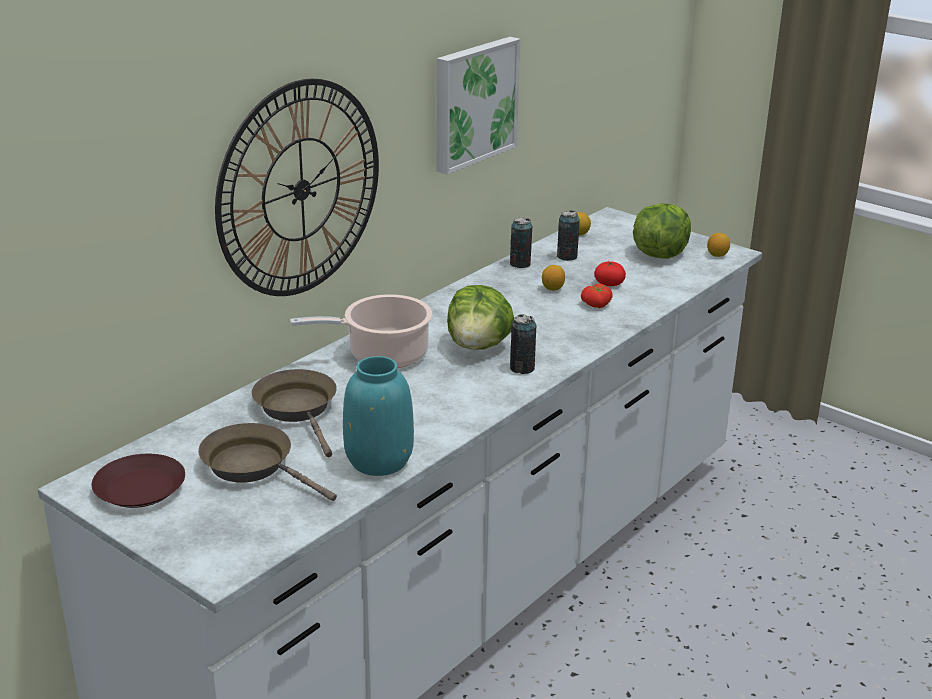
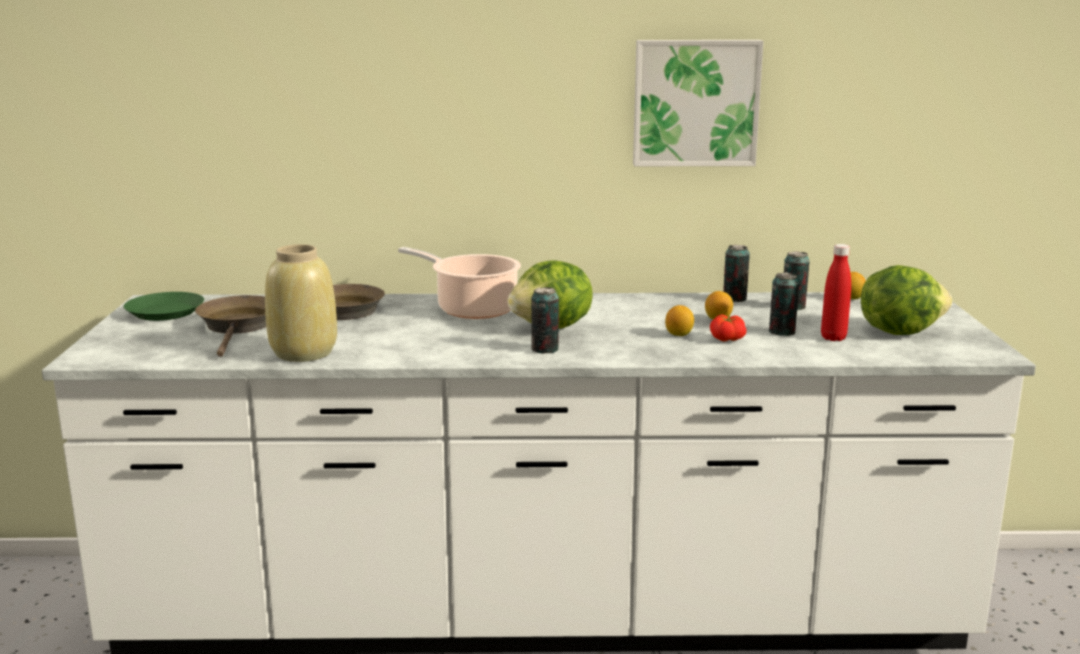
camera: 50 degrees right, 10 degrees down
brown plate [92,454,185,508] -> green plate [124,292,204,321]
wall clock [215,79,379,296] -> none
turquoise vase [343,356,414,476] -> beige vase [265,244,337,362]
tomato [594,261,626,286] -> can [769,272,799,336]
lemon [707,233,730,257] -> lemon moved to [665,305,694,336]
none -> red bottle [821,244,851,341]

